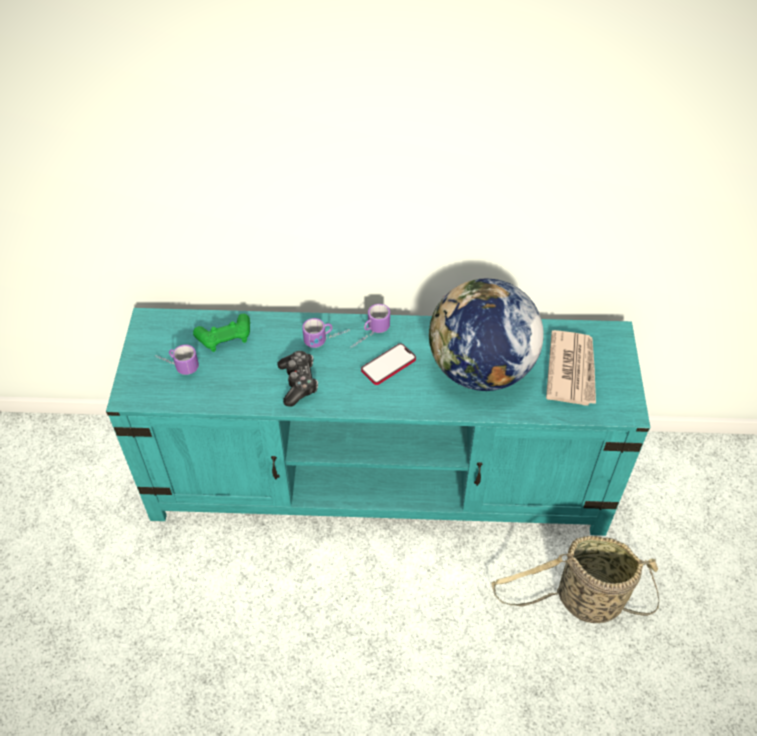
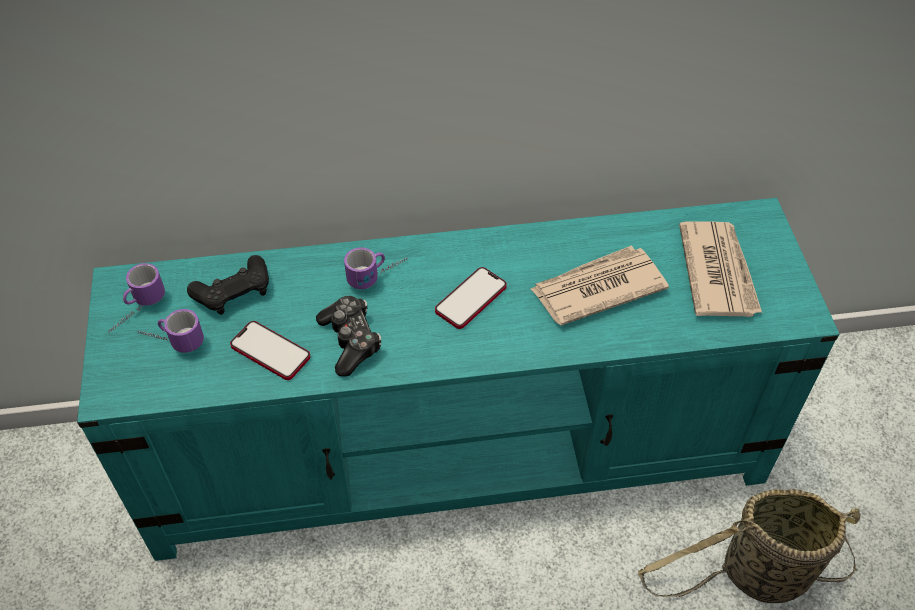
camera: 10 degrees left, 0 degrees up
green game controller [193,314,250,352] -> black game controller [187,255,269,315]
mug [352,304,390,348] -> mug moved to [108,263,165,334]
globe [429,278,543,391] -> newspaper [531,246,669,325]
none -> phone [230,321,311,380]

